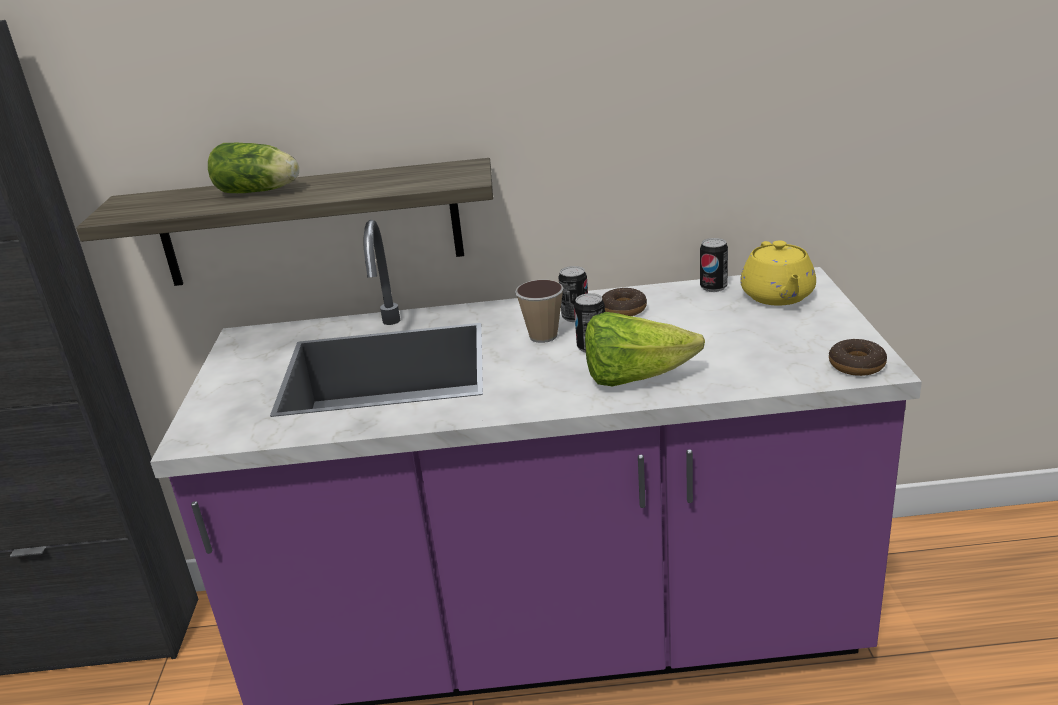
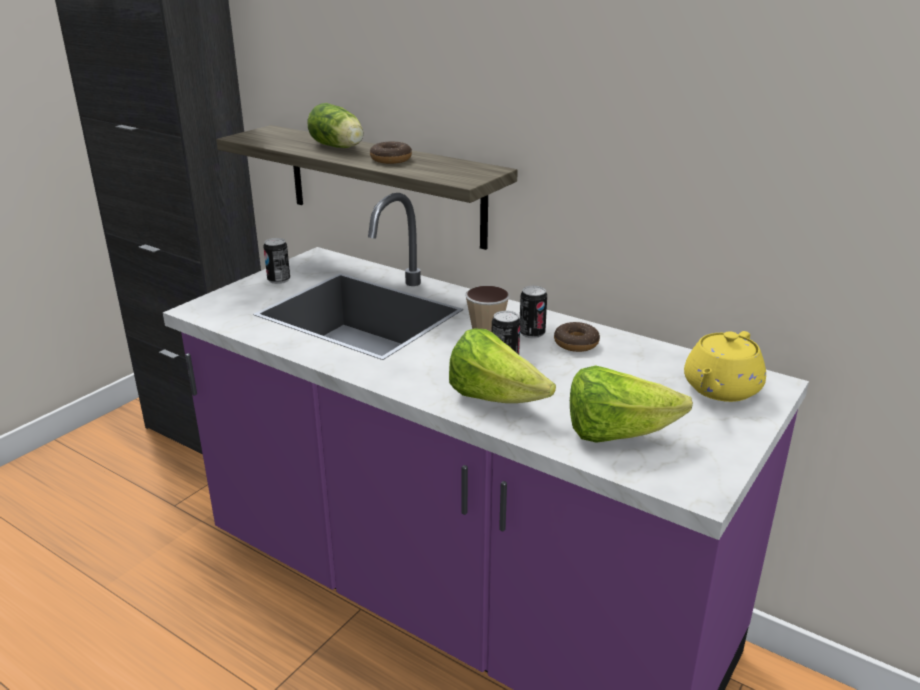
camera: 35 degrees right, 0 degrees up
can [700,238,728,292] -> can moved to [264,238,290,284]
donut [829,339,887,376] -> donut moved to [370,142,412,164]
none -> lettuce [570,365,693,443]

